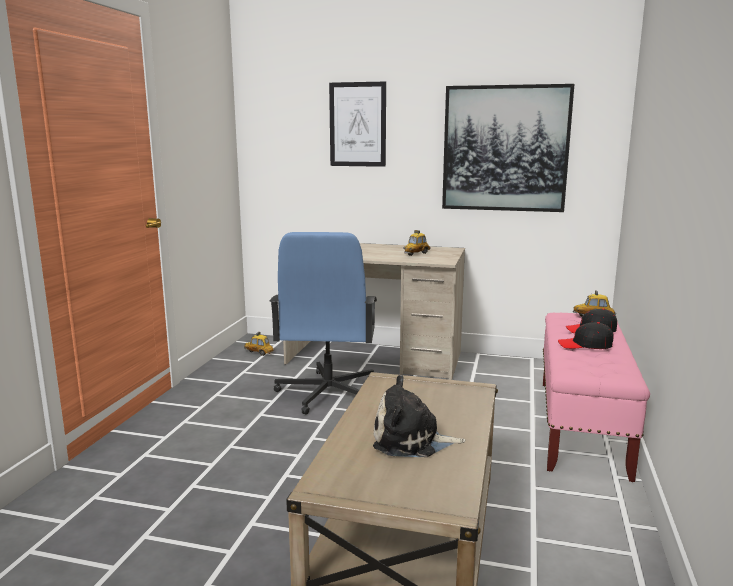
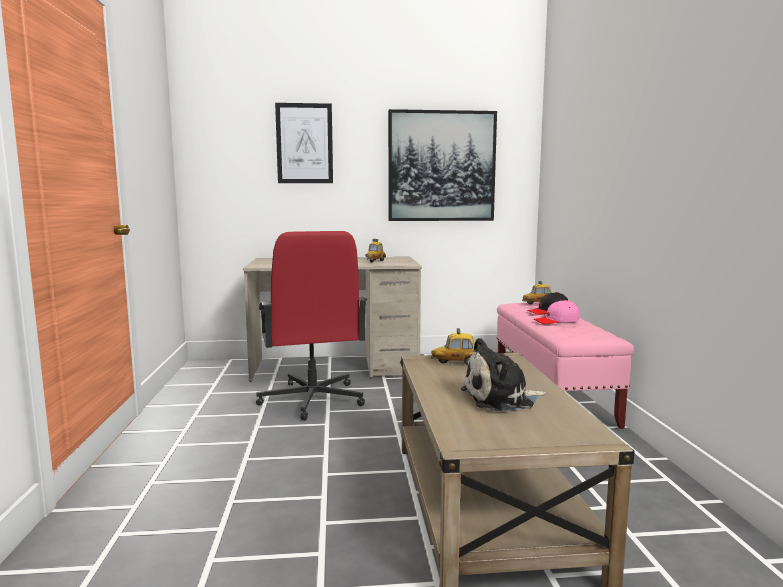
camera: 20 degrees left, 5 degrees down
toy car [244,332,274,356] -> toy car moved to [431,328,475,365]
blue office chair [270,232,377,415] -> red office chair [256,231,367,420]
black cap [558,322,614,349] -> pink cap [534,300,579,324]

